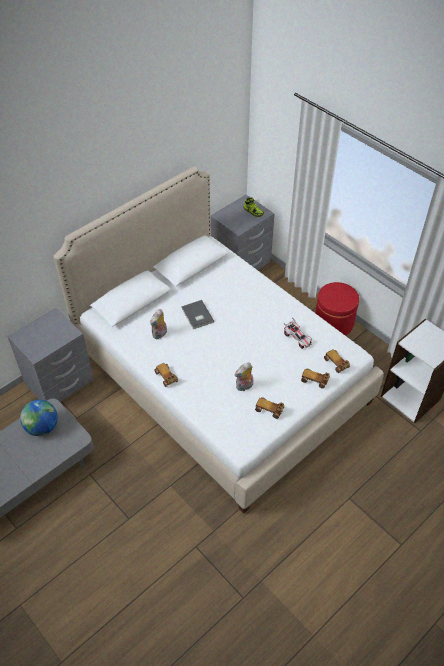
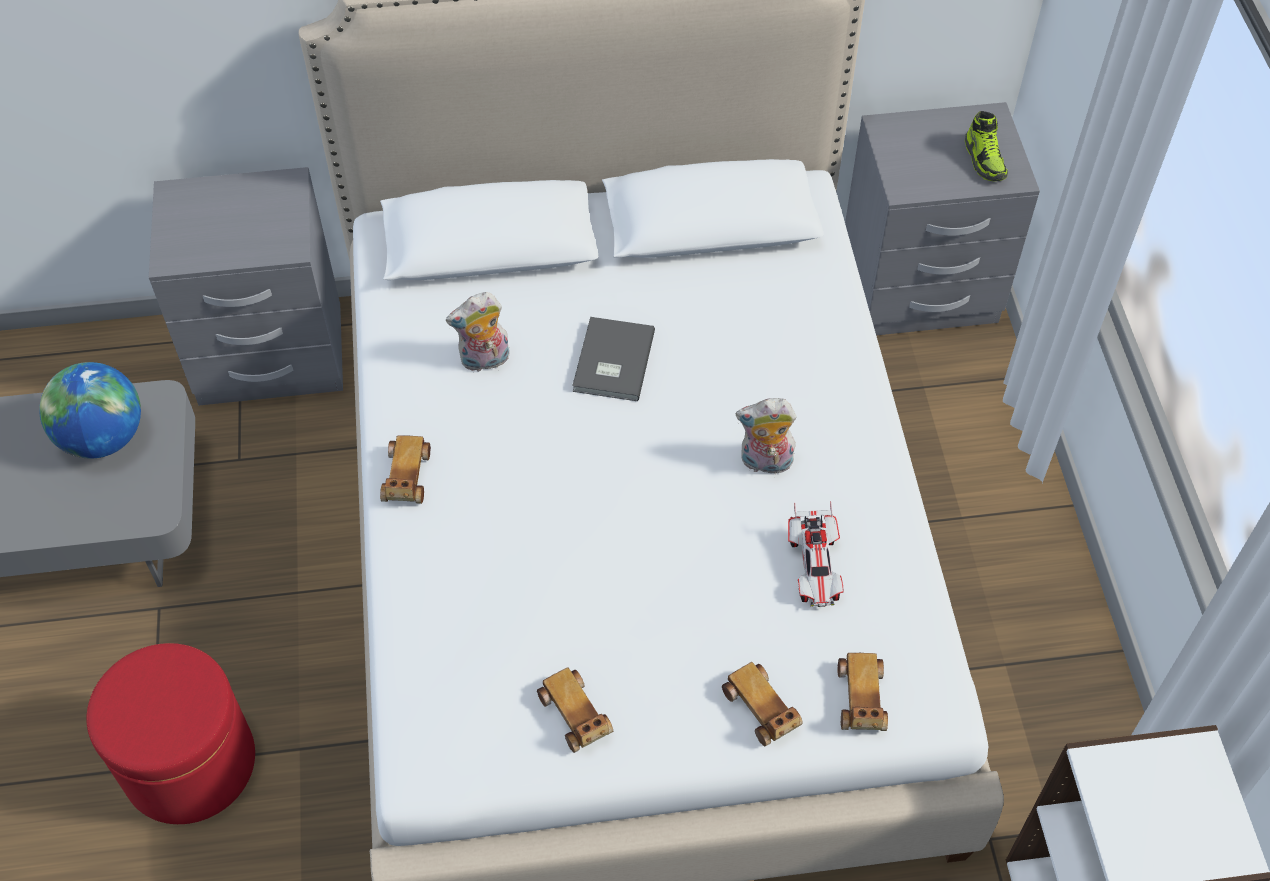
camera: 35 degrees right, 5 degrees up
plush toy [235,362,253,391] -> plush toy moved to [736,398,796,474]
red ottoman [315,282,359,336] -> red ottoman moved to [86,643,255,824]

